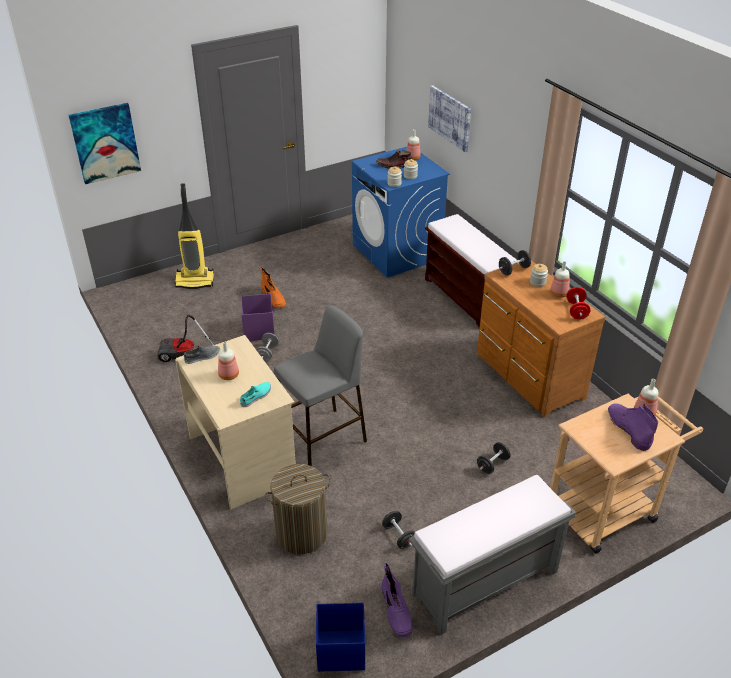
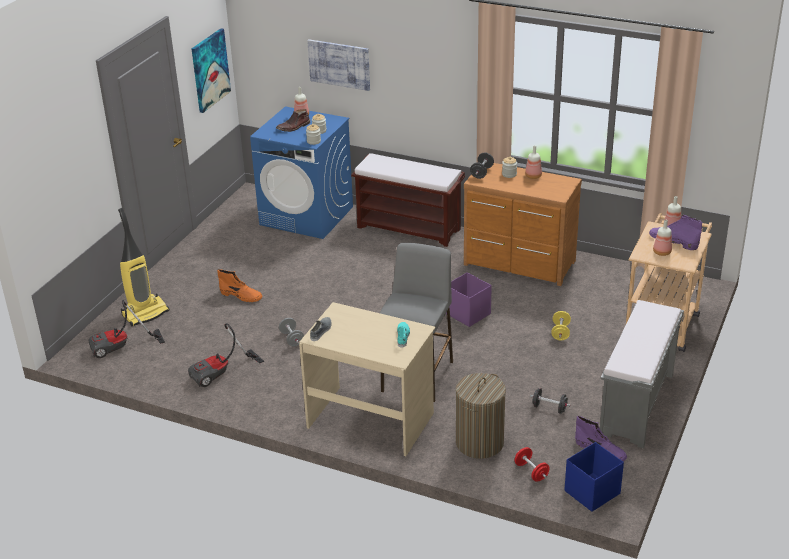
camera: 35 degrees left, 5 degrees down
picture [69,103,141,184] -> picture moved to [191,28,231,113]
bottle [218,342,239,380] -> bottle moved to [653,220,672,256]
purple storage box [241,294,274,341] -> purple storage box moved to [446,272,492,327]
black dumbbell [477,442,510,474] -> yellow dumbbell [551,311,571,340]
red dumbbell [566,287,590,319] -> red dumbbell moved to [515,447,550,482]
none -> vacuum cleaner [89,300,165,358]

